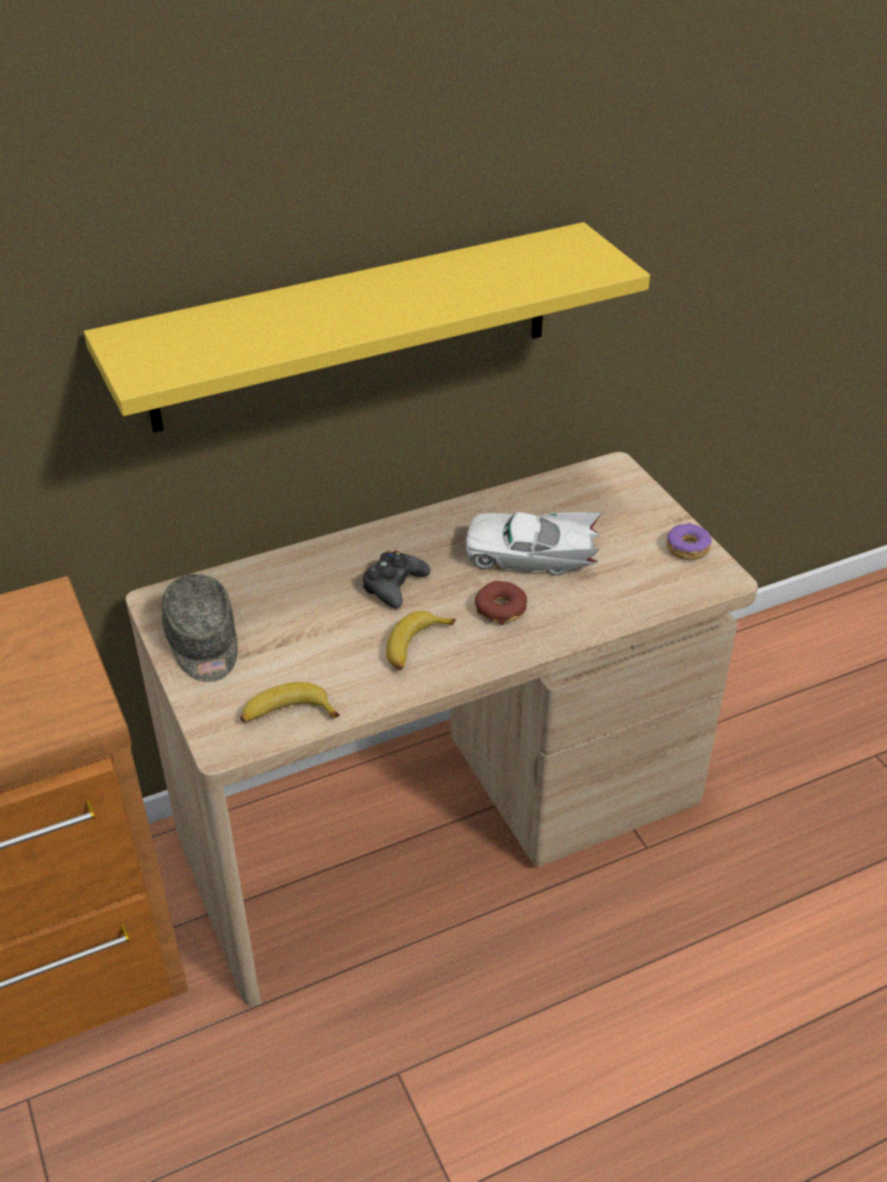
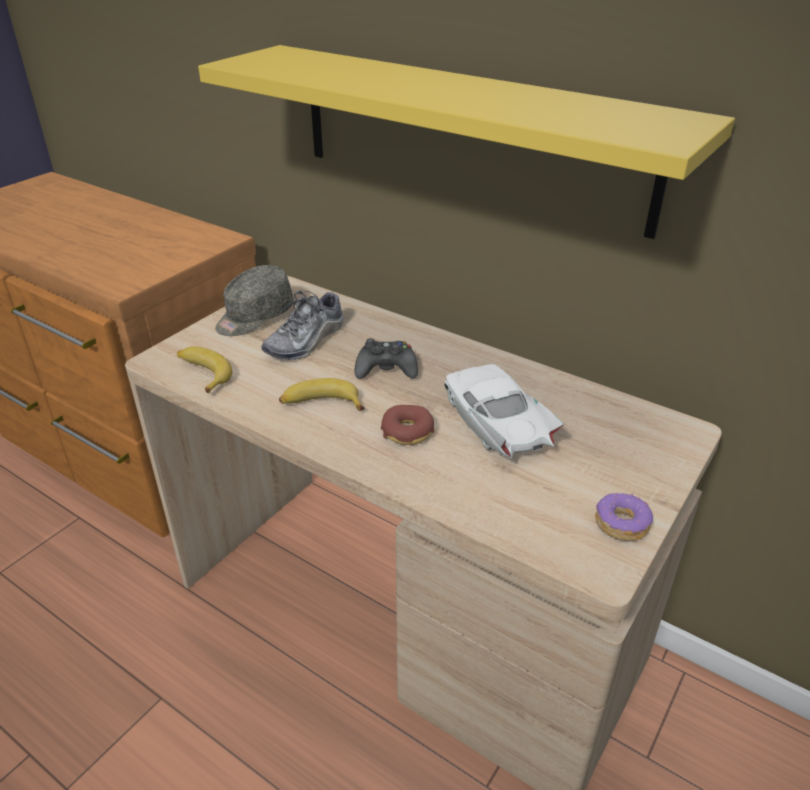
camera: 60 degrees right, 5 degrees down
none -> shoe [262,290,344,360]

